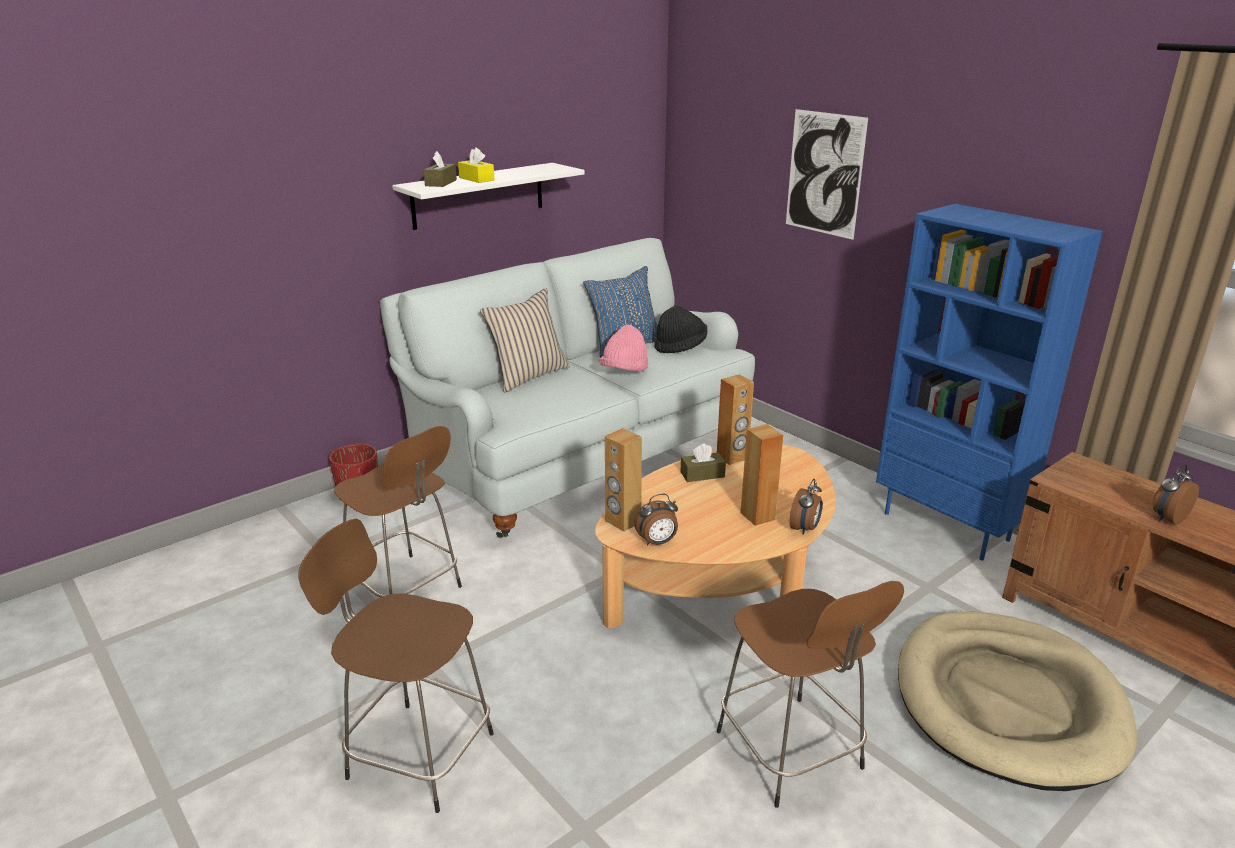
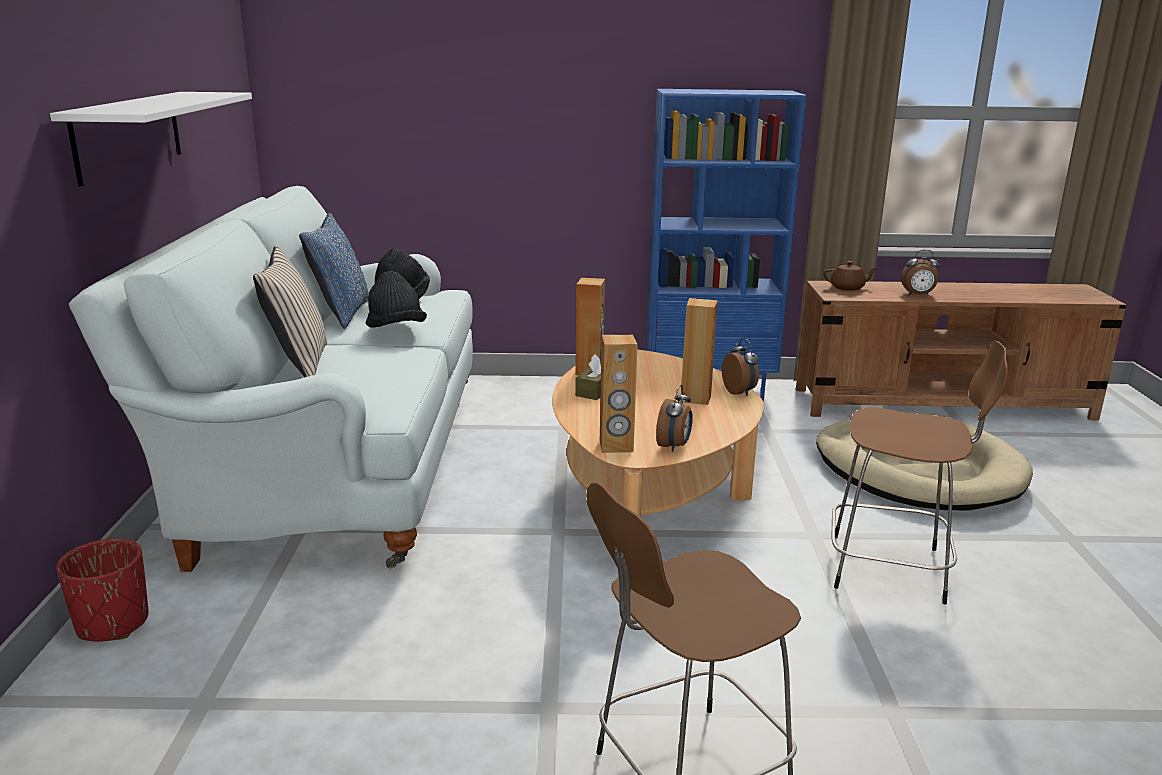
camera: 50 degrees left, 5 degrees down
brown stool [334,426,462,597] -> none
brown tissue box [424,151,457,187] -> none
yellow tissue box [458,147,495,183] -> none
pink hat [599,325,648,371] -> black hat [366,271,427,328]
picture [786,109,868,240] -> none
alarm clock [1153,464,1199,525] -> alarm clock turned 90 degrees counterclockwise [901,250,940,296]
none -> brown teapot [823,261,879,291]

